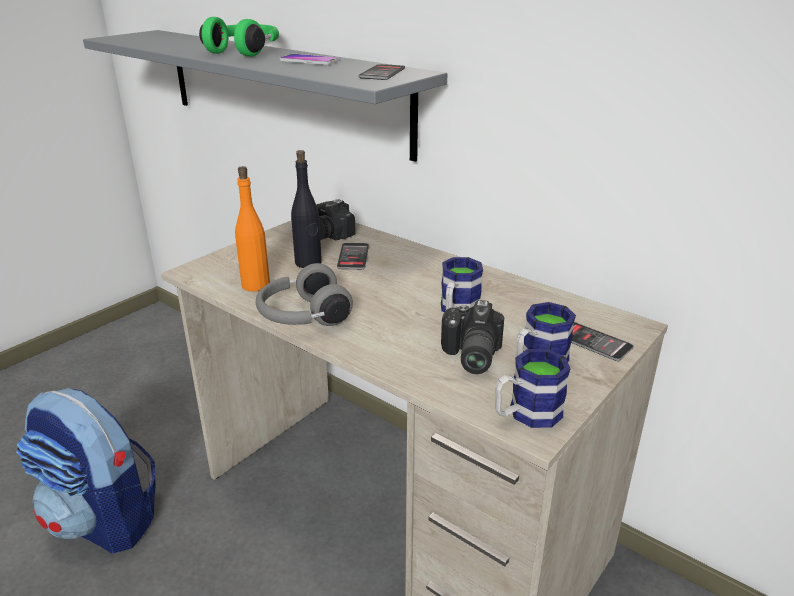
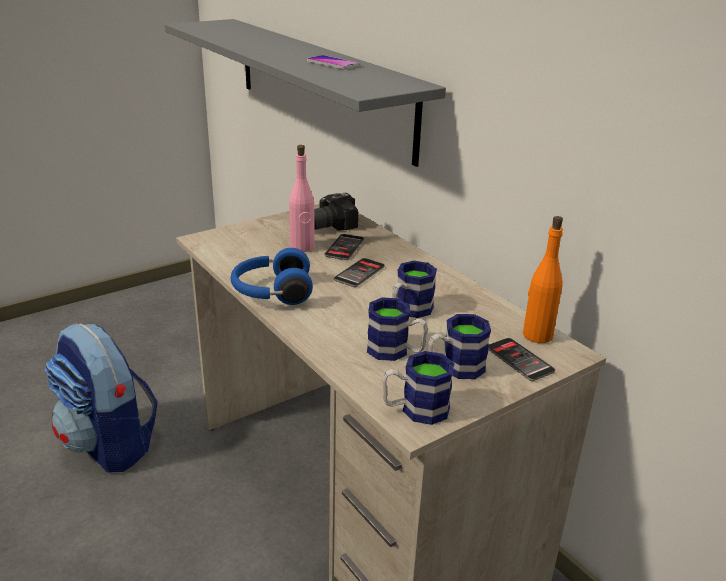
camera: 15 degrees right, 0 degrees up
green headphones [199,17,279,57] -> none
orange bottle [235,166,270,291] -> orange bottle moved to [523,216,563,343]
grey headphones [256,263,353,326] -> blue headphones [231,248,313,305]
black bottle [291,150,322,268] -> pink bottle [289,145,315,252]
phone [359,64,405,80] -> phone moved to [334,258,385,287]
camera [441,300,504,374] -> mug [367,297,428,361]

